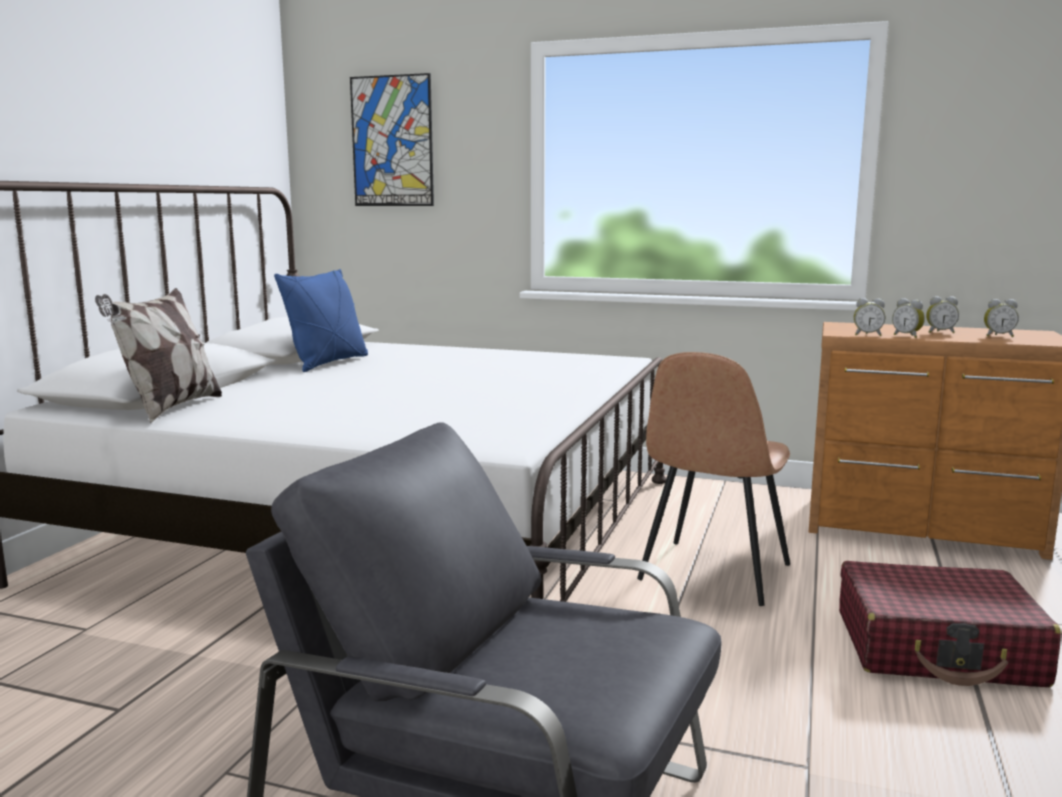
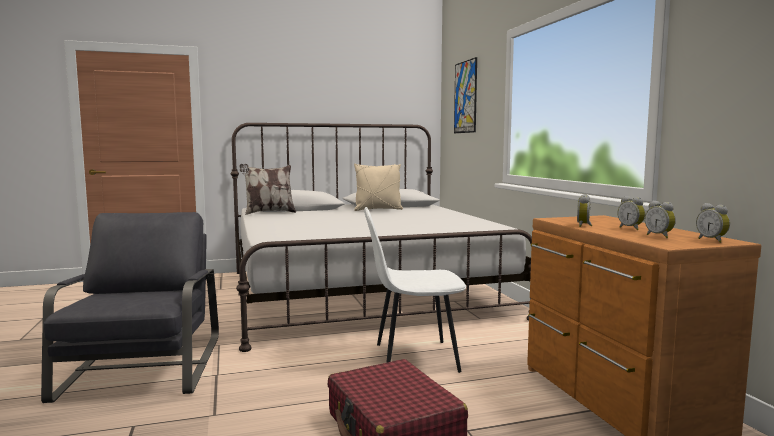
camera: 55 degrees right, 5 degrees down
blue pillow [274,269,368,372] -> beige pillow [354,164,403,211]
brown chair [637,352,790,606] -> white chair [364,207,466,373]
alarm clock [854,298,885,336] -> alarm clock moved to [696,203,730,243]

